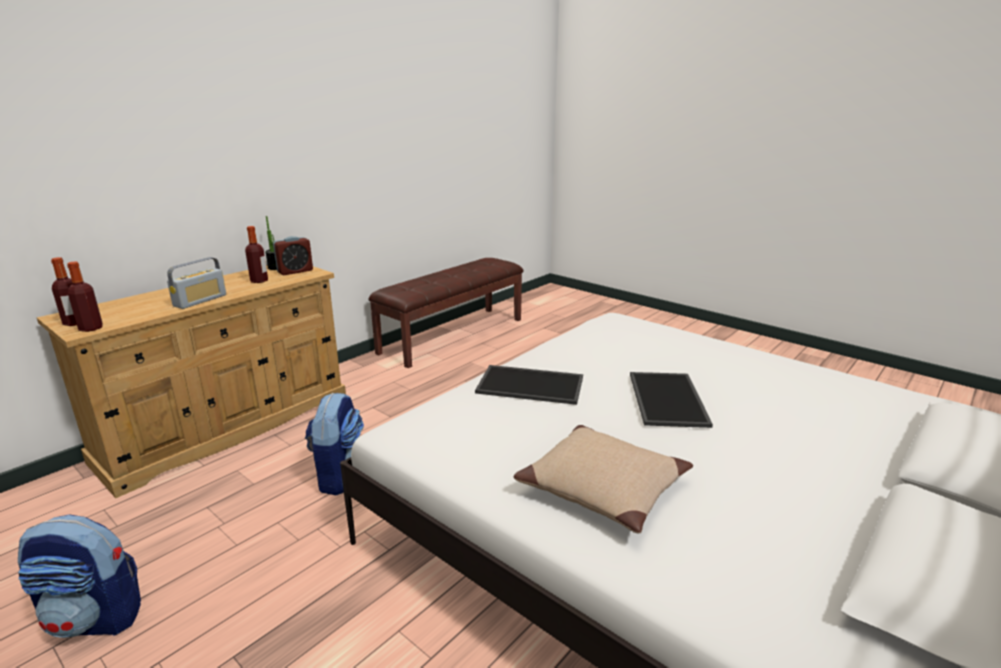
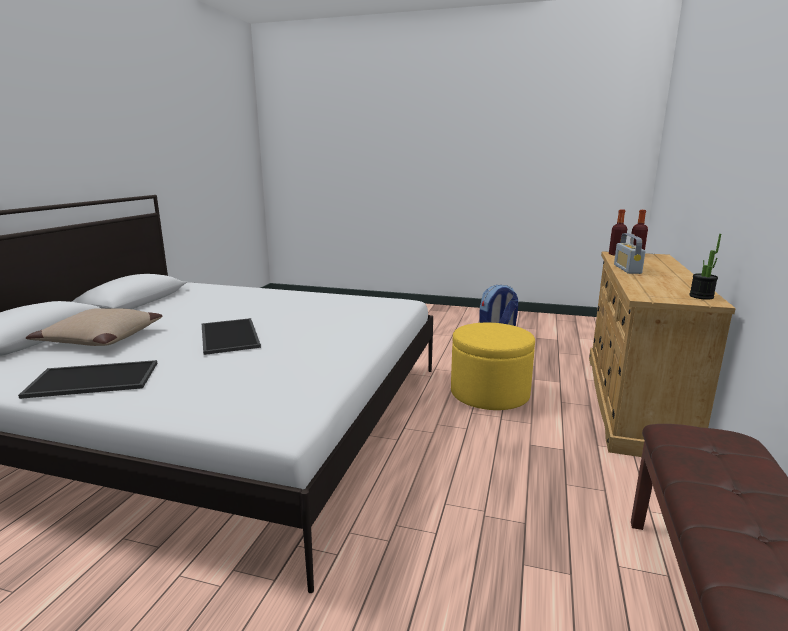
camera: 155 degrees right, 5 degrees down
bottle [245,226,268,283] -> none
alarm clock [273,236,313,275] -> none
backpack [305,393,364,495] -> yellow ottoman [451,323,535,410]
tray [475,365,583,405] -> tray moved to [18,360,157,399]
beige pillow [513,425,693,533] -> beige pillow moved to [26,308,162,346]

